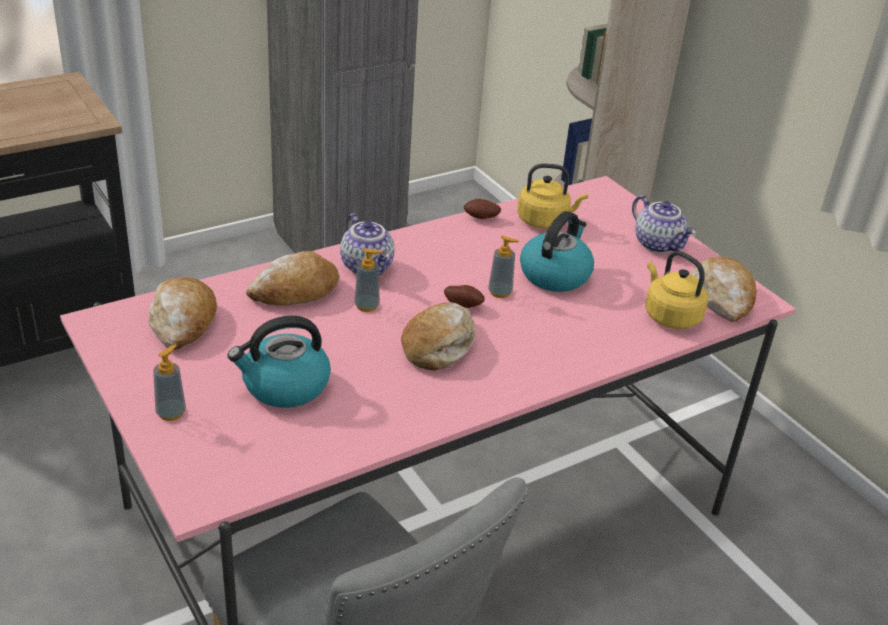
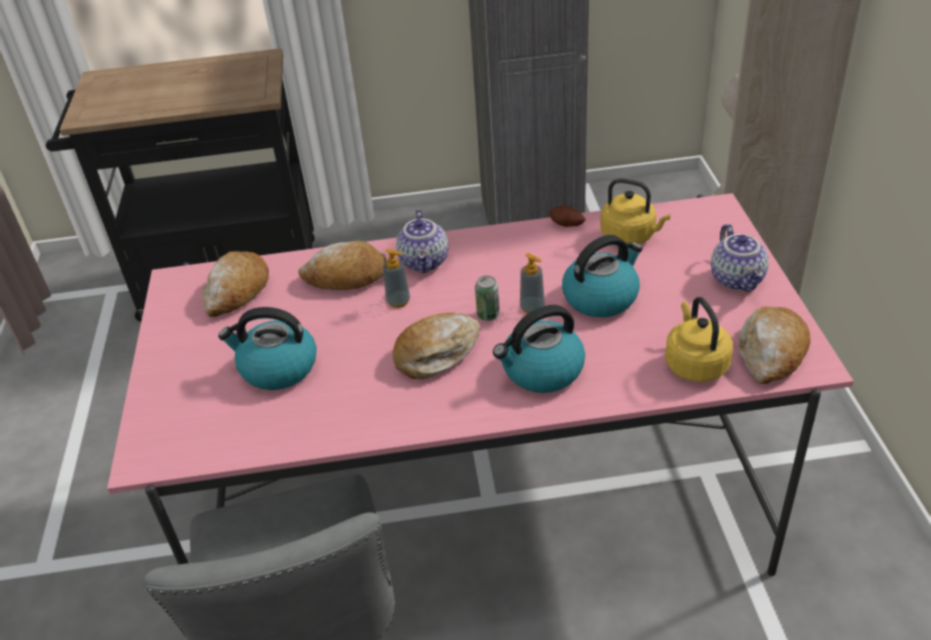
camera: 30 degrees right, 5 degrees up
soap dispenser [153,345,186,421] -> none
potato [444,285,485,308] -> can [475,276,500,321]
none -> kettle [493,305,585,393]

